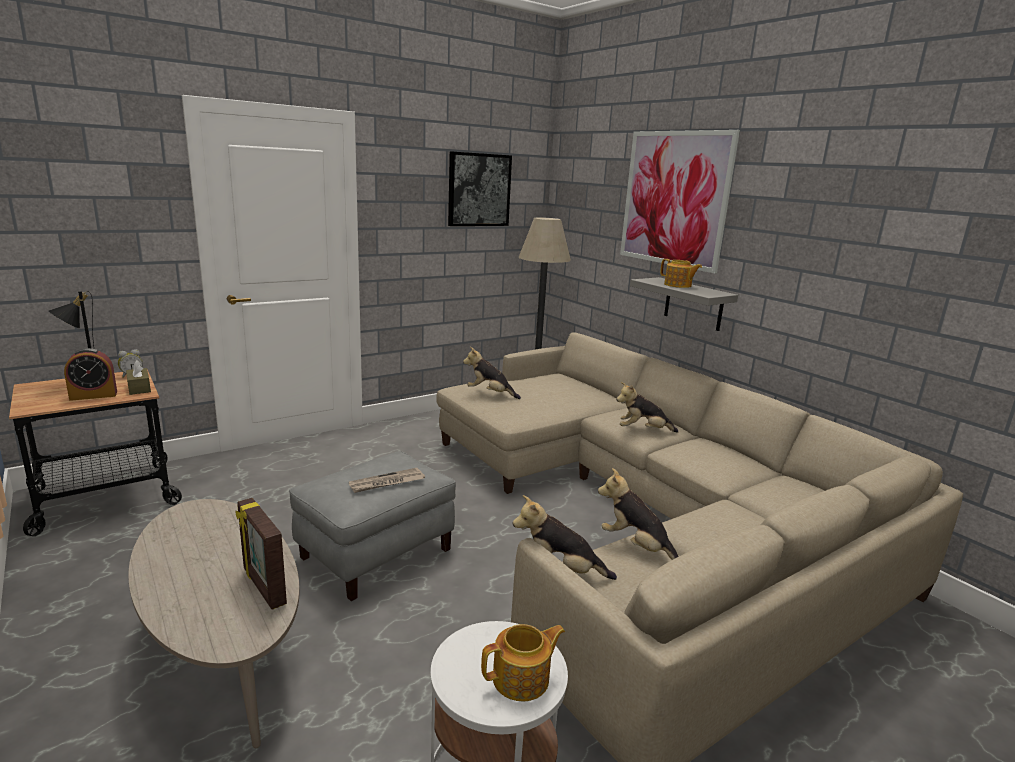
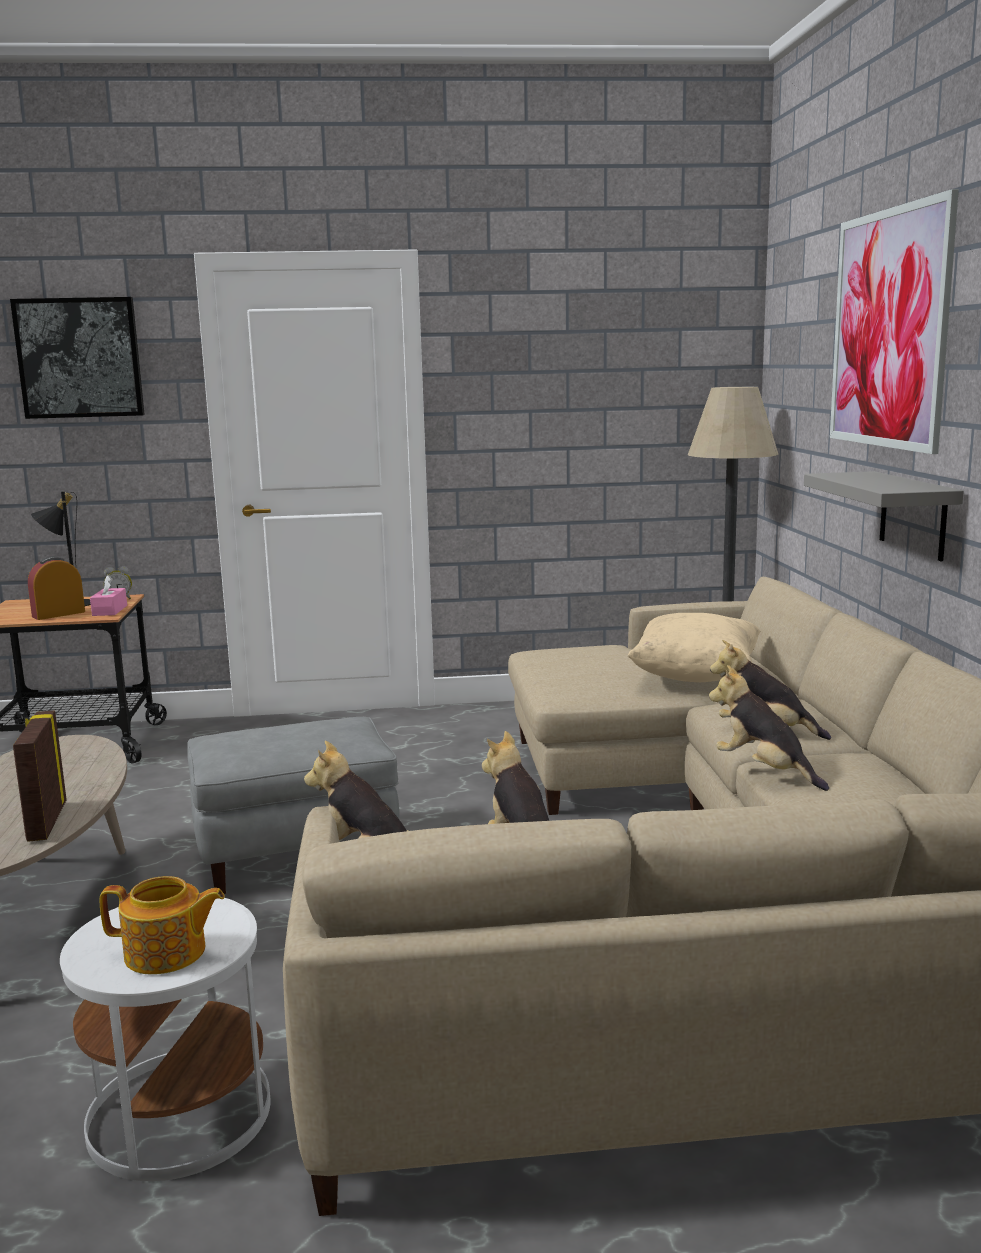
camera: 30 degrees right, 5 degrees down
alarm clock [64,348,117,401] -> alarm clock turned 135 degrees clockwise [28,556,85,620]
brown tissue box [126,360,151,395] -> pink tissue box [90,575,127,616]
newspaper [349,468,425,493] -> none
picture [448,152,512,226] -> picture moved to [10,297,145,419]
plush toy [463,347,521,399] -> plush toy moved to [709,665,829,791]
teapot [660,259,702,288] -> none
none -> beige pillow [627,613,761,682]

